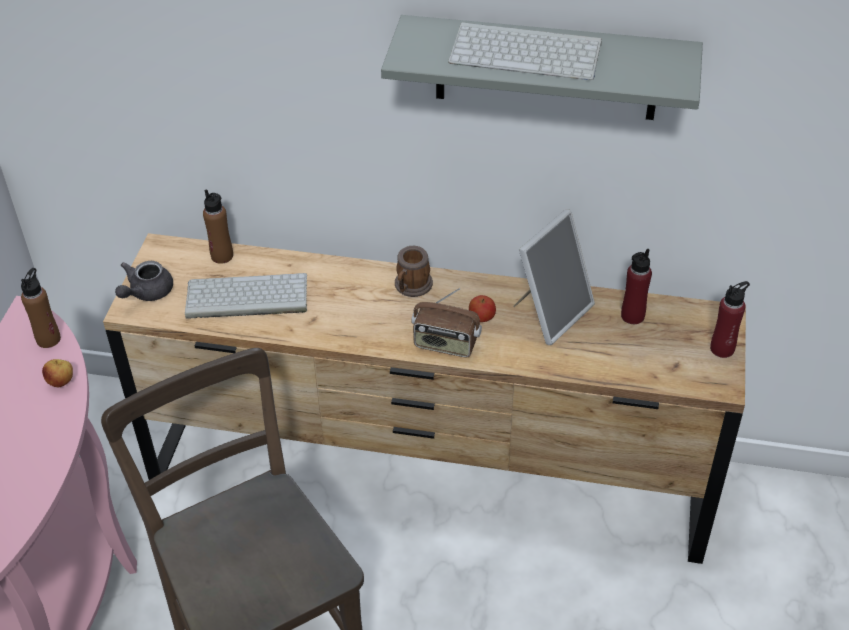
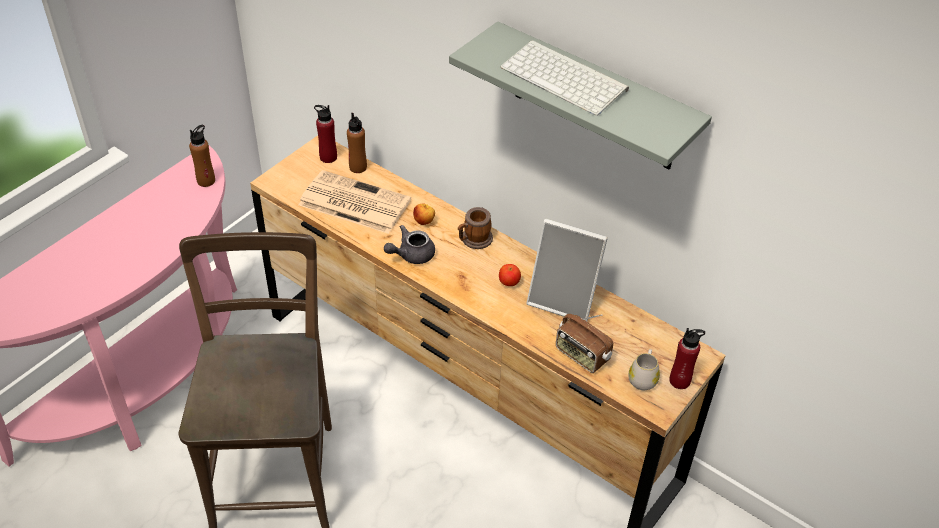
camera: 25 degrees right, 0 degrees up
apple [42,359,73,387] -> apple moved to [413,204,435,225]
grey teapot [115,261,173,301] -> grey teapot moved to [384,225,435,264]
keyboard [185,273,307,319] -> newspaper [298,170,411,234]
radio [411,288,482,358] -> radio moved to [556,314,613,373]
picture frame [514,209,595,345] -> picture frame turned 45 degrees clockwise [526,219,608,321]
red bottle [621,249,652,324] -> red bottle moved to [314,105,337,163]
none -> white mug [628,349,660,390]

